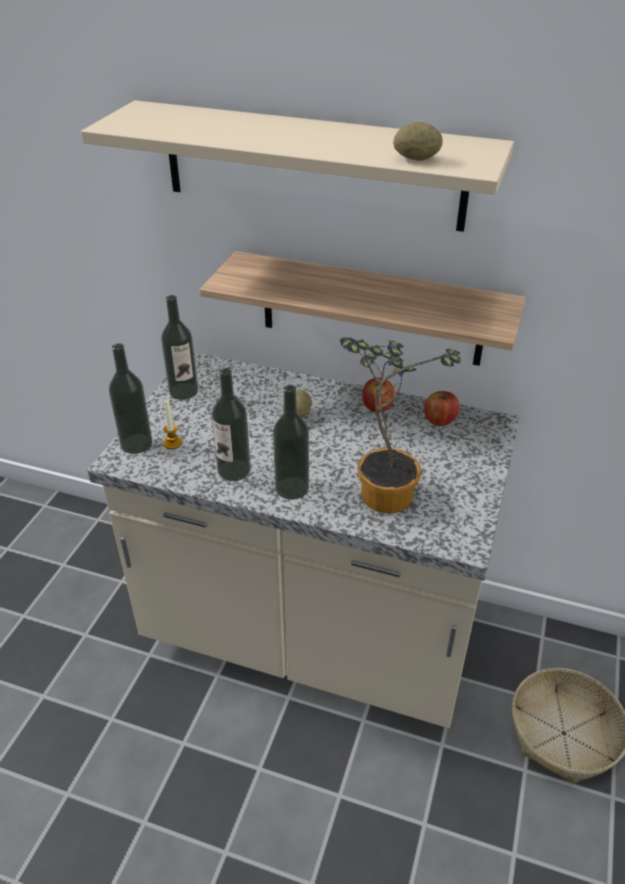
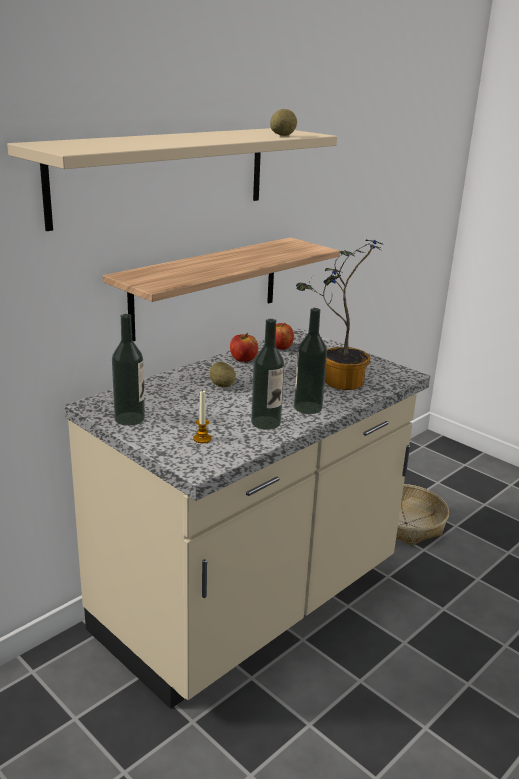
camera: 65 degrees left, 15 degrees down
bottle [109,343,152,454] -> none

